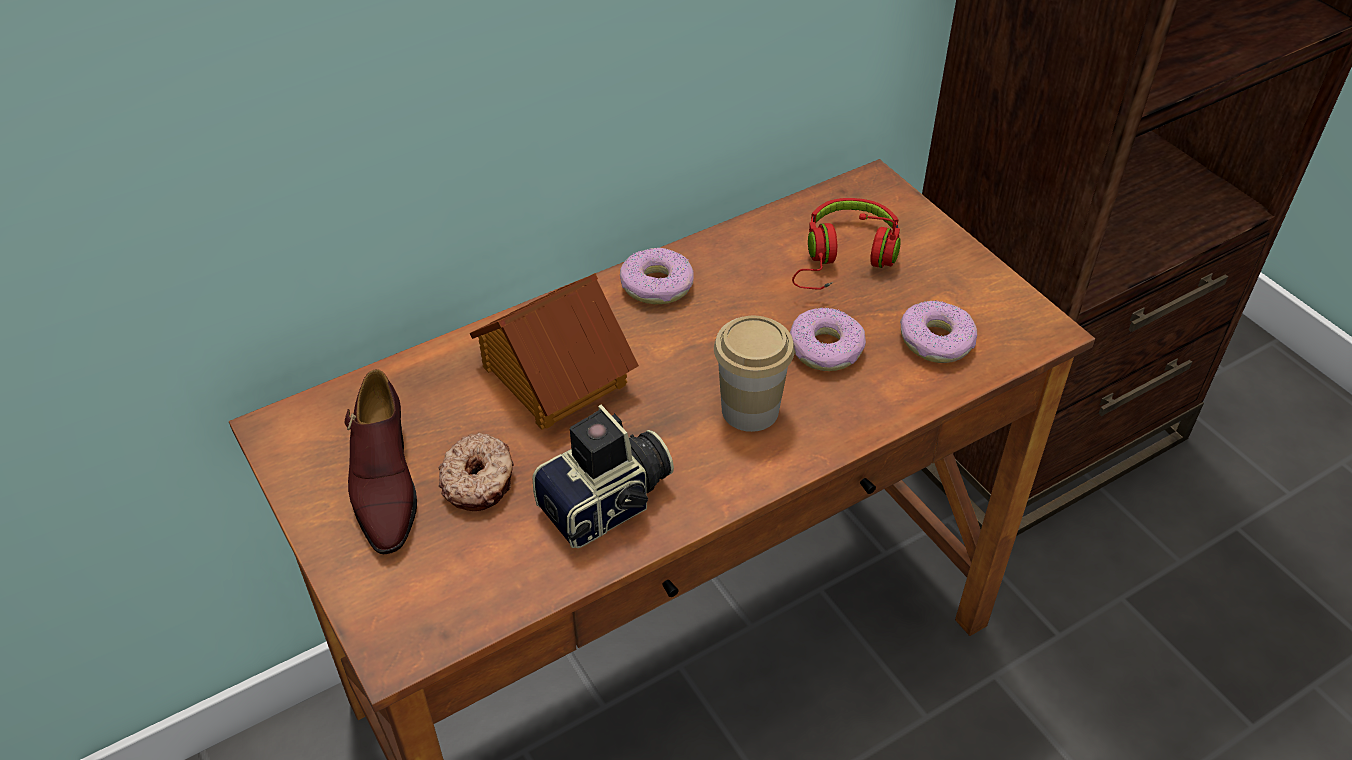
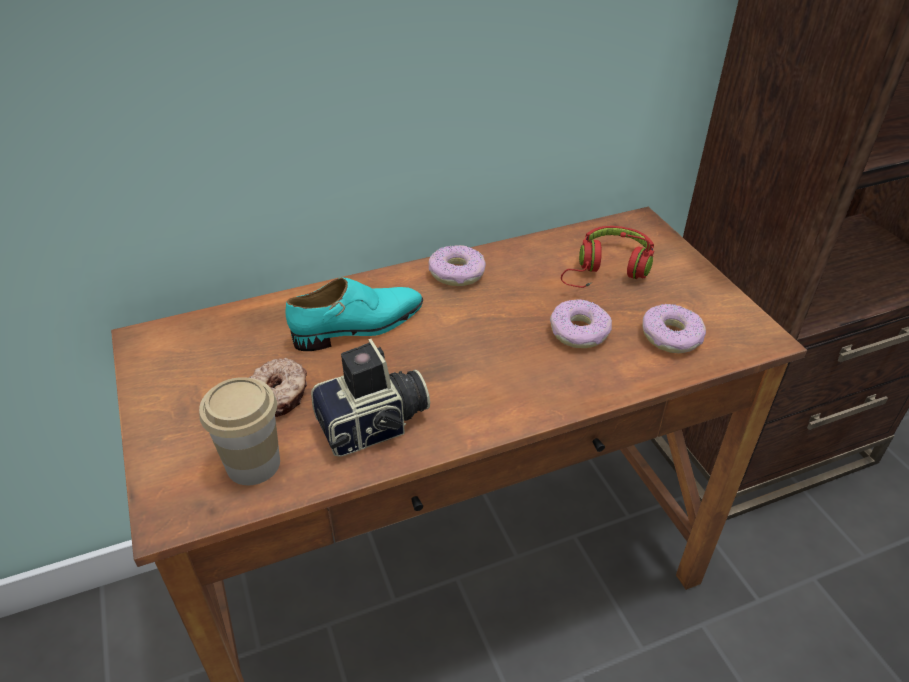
camera: 10 degrees right, 5 degrees down
brown shoe [345,369,417,554] -> none
toy house [469,273,639,430] -> turquoise shoe [286,277,423,351]
cup [714,316,794,432] -> cup moved to [199,377,280,485]

